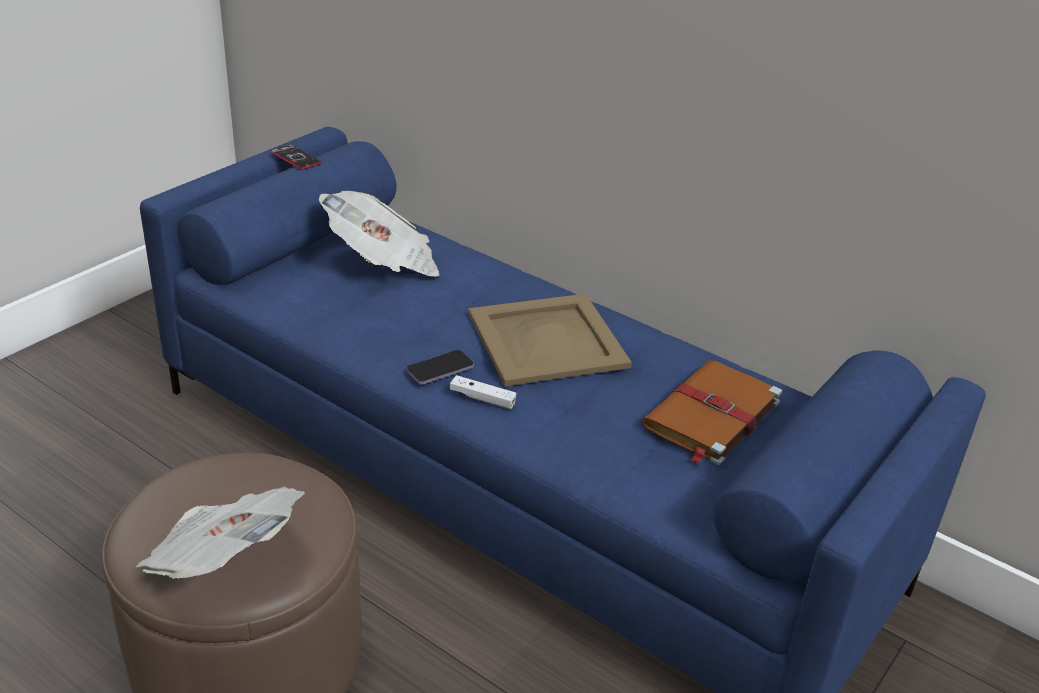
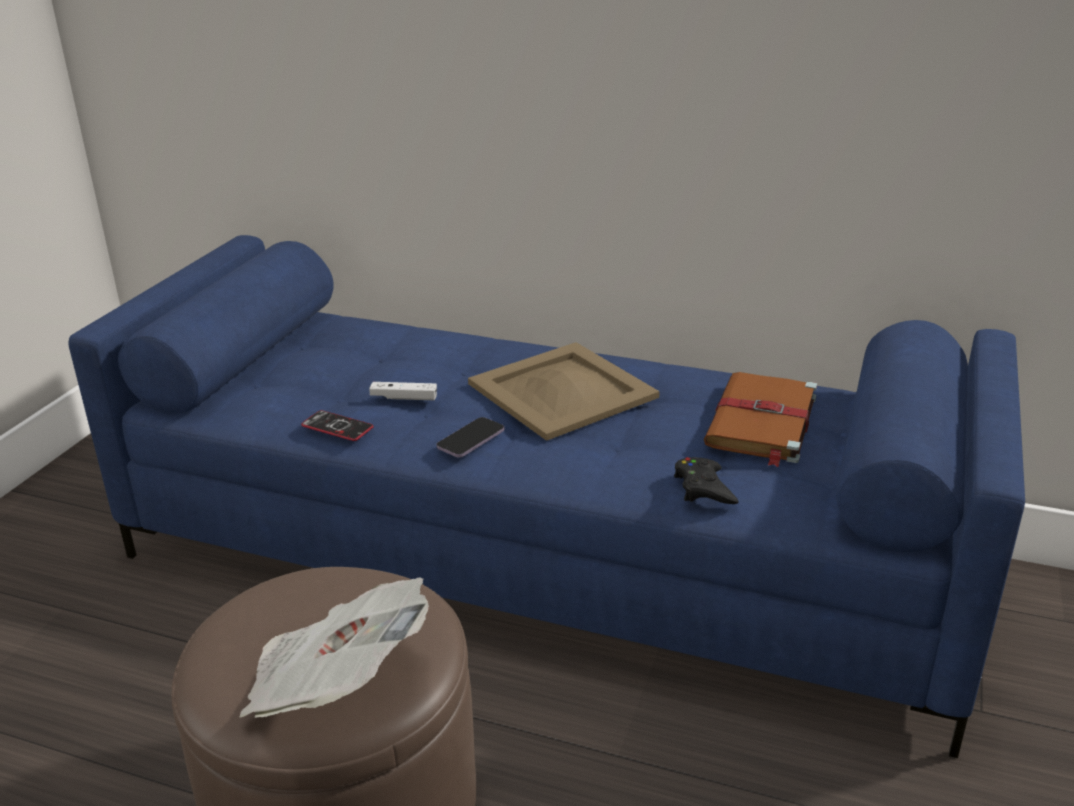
camera: 15 degrees left, 5 degrees down
phone [270,144,322,170] -> phone moved to [301,410,374,441]
newspaper [319,191,440,277] -> none
white game controller [450,375,516,409] -> white game controller moved to [369,382,437,400]
none -> black game controller [674,457,739,504]

